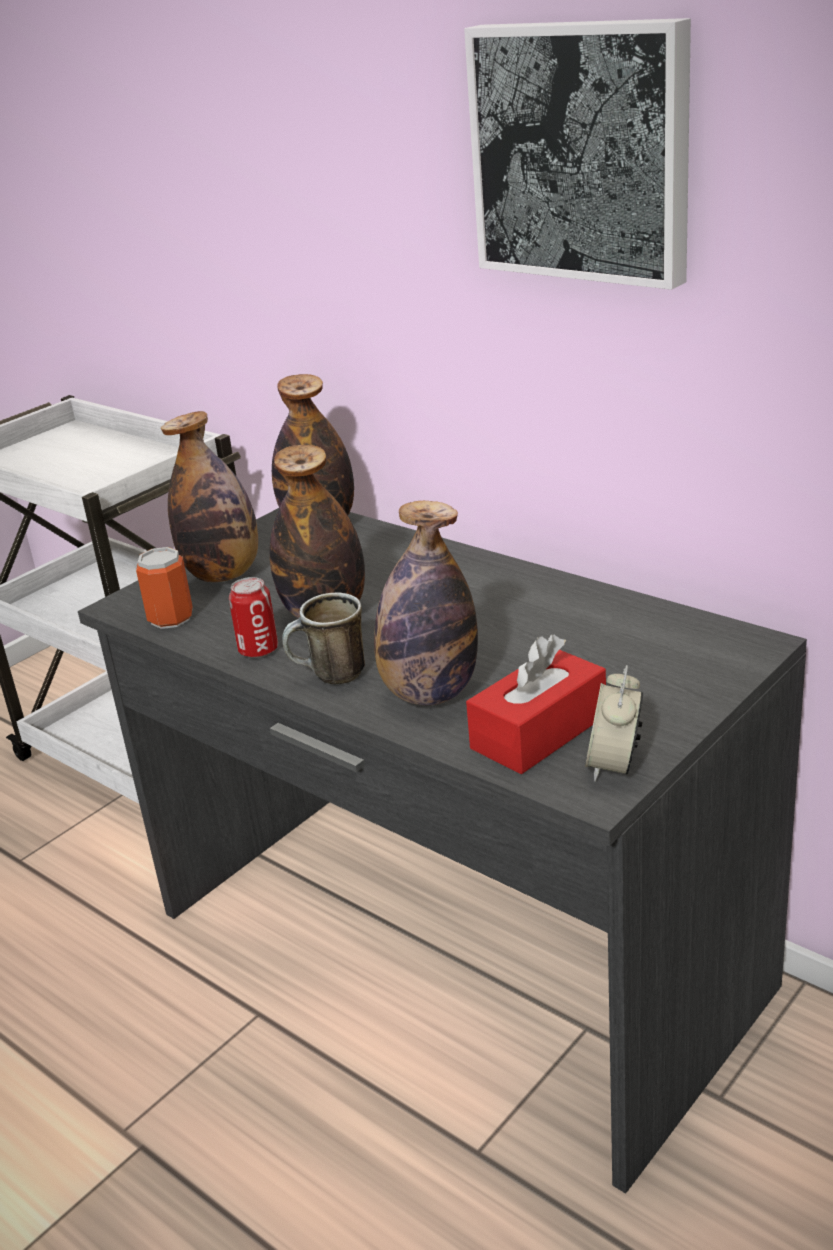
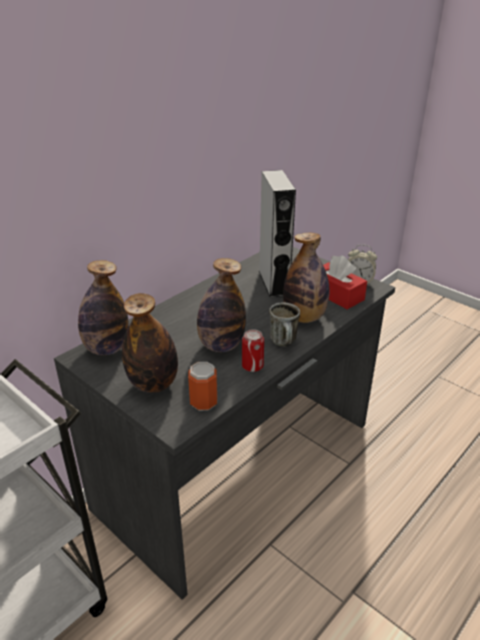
camera: 90 degrees left, 5 degrees up
picture [464,18,691,290] -> none
none -> grey speaker [259,170,296,297]

